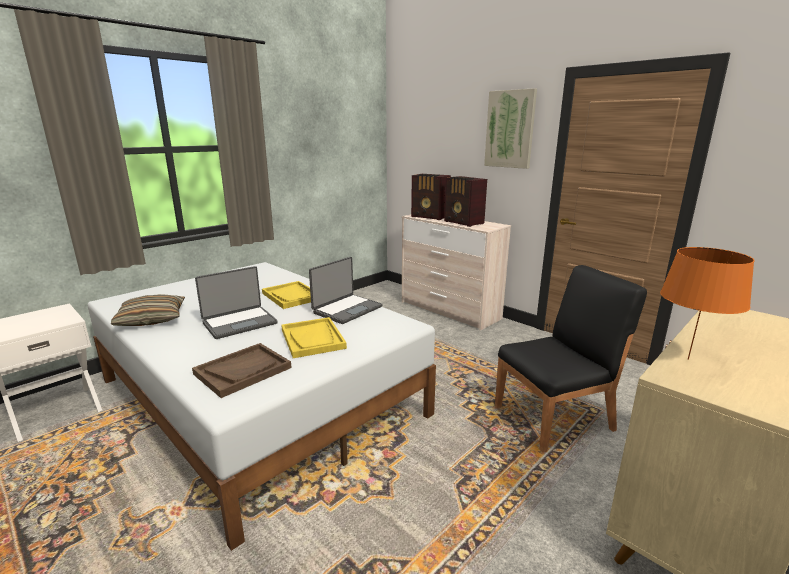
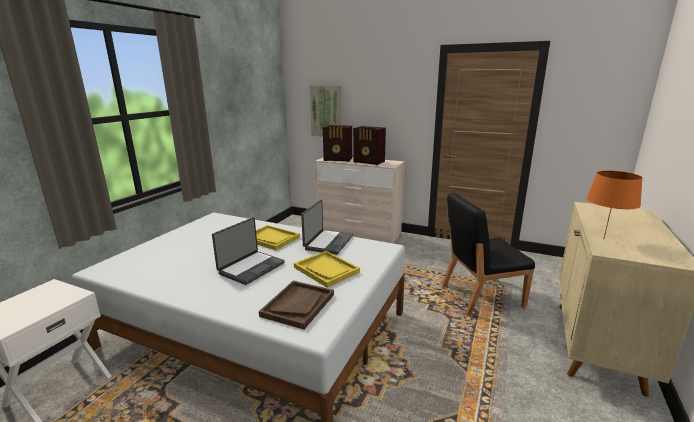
camera: 20 degrees left, 0 degrees up
pillow [111,294,185,326] -> none
picture [484,88,537,169] -> picture moved to [309,85,343,137]
black chair [495,265,647,453] -> black chair turned 150 degrees counterclockwise [442,193,535,316]

